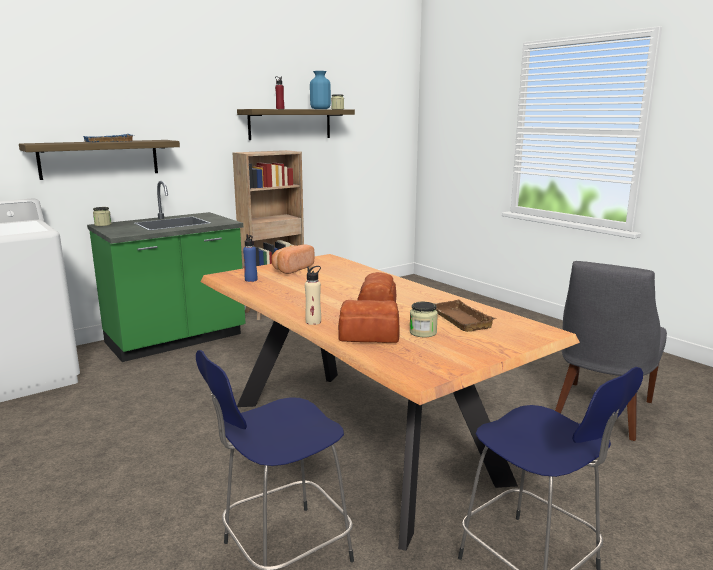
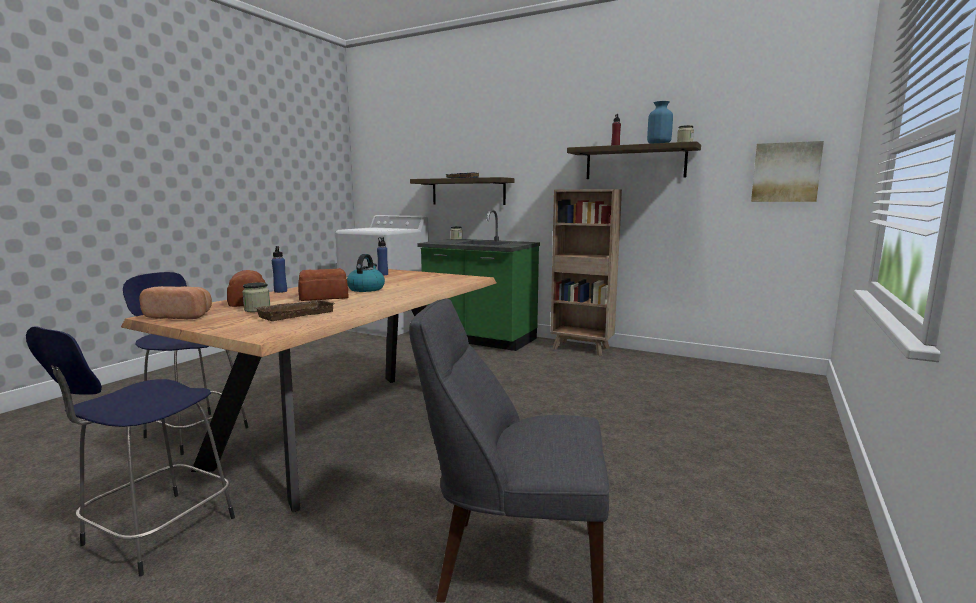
camera: 65 degrees right, 5 degrees down
bread [272,245,314,274] -> bread moved to [139,286,212,319]
beige bottle [305,266,321,325] -> blue bottle [272,246,287,293]
none -> kettle [347,254,385,292]
none -> picture [751,141,824,202]

